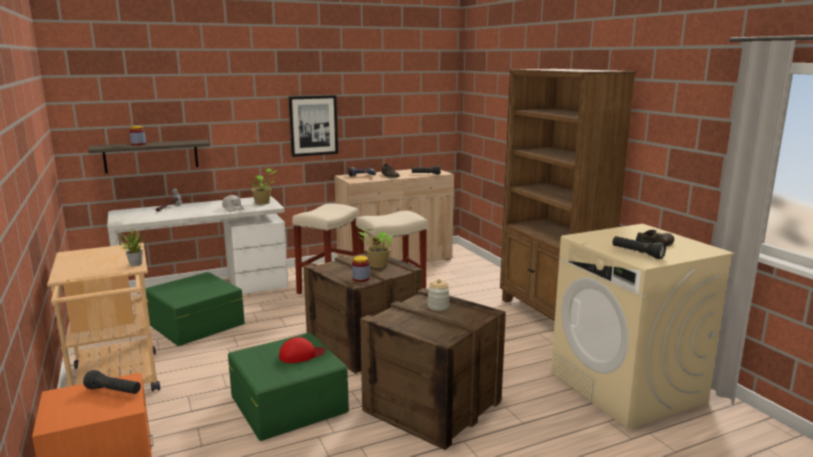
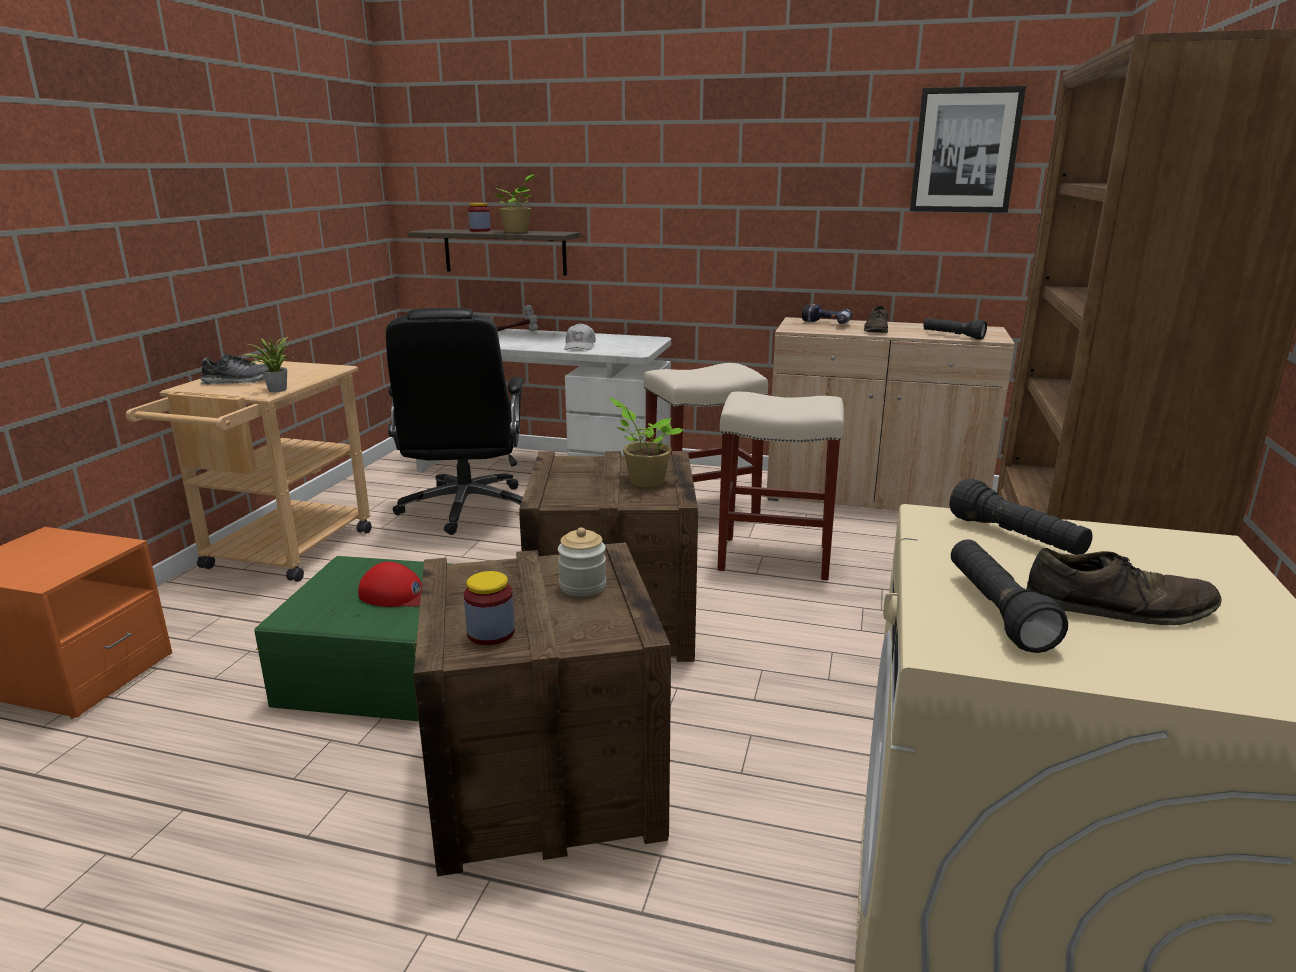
camera: 40 degrees right, 5 degrees up
black flashlight [83,370,141,394] -> black flashlight moved to [950,479,1093,555]
green storage box [145,272,245,346] -> black office chair [386,308,524,535]
potted plant [251,168,277,204] -> potted plant moved to [492,174,535,233]
picture [289,95,338,157] -> picture moved to [910,86,1026,213]
jar [352,256,370,282] -> jar moved to [464,571,515,645]
none -> shoe [200,354,267,385]

